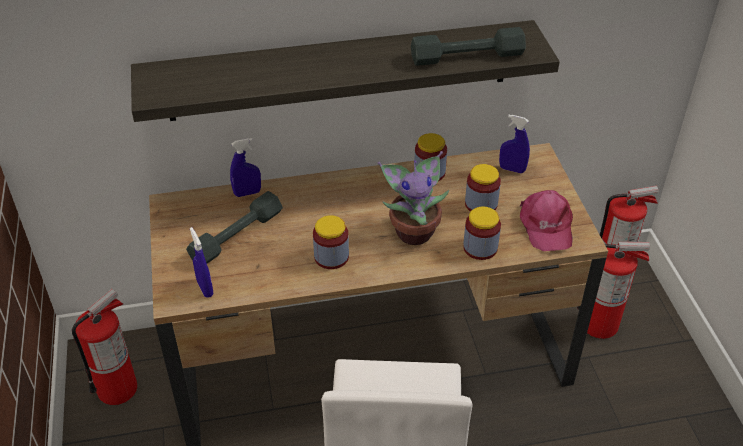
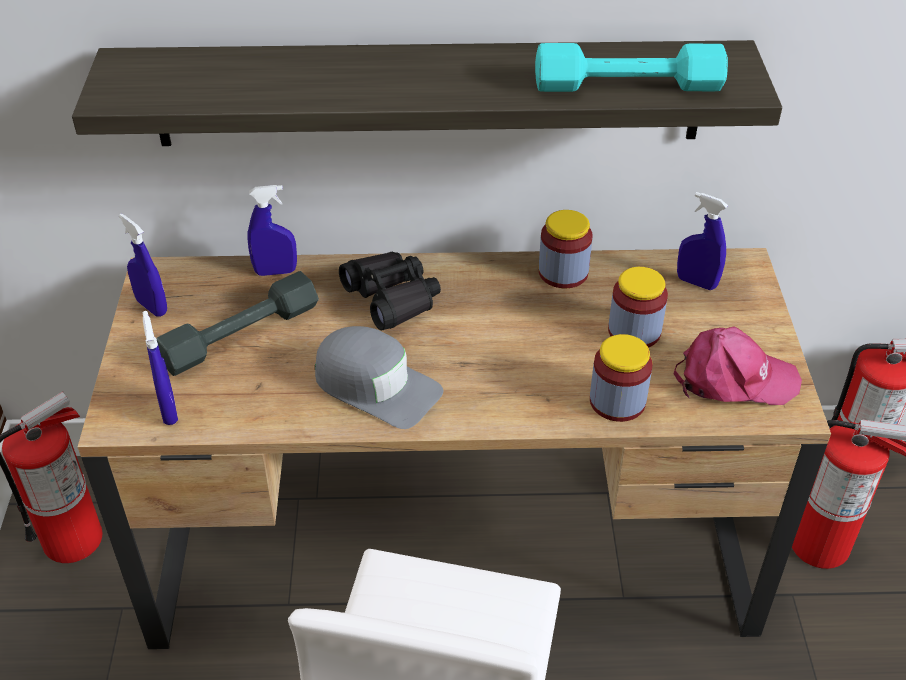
camera: 10 degrees right, 0 degrees up
jar [313,215,349,269] -> grey cap [315,326,443,429]
potted plant [378,151,449,245] -> none
grey dumbbell [411,27,526,66] -> turquoise dumbbell [535,43,728,92]
pink cap [520,190,573,251] -> pink cap turned 90 degrees counterclockwise [673,327,802,405]
none -> blue spray bottle [119,214,167,317]
none -> black binoculars [339,252,441,331]

